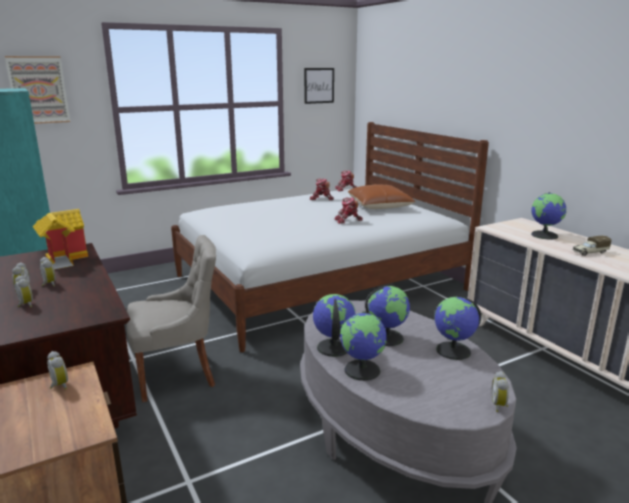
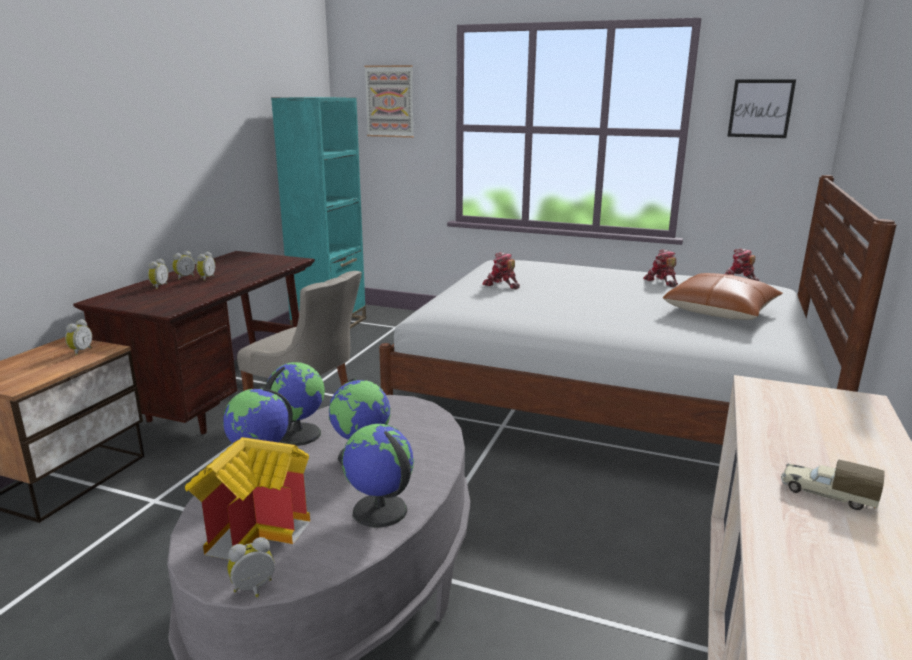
camera: 50 degrees right, 0 degrees up
toy house [32,209,88,269] -> toy house moved to [185,437,310,560]
toy robot [334,197,363,224] -> toy robot moved to [482,252,520,289]
globe [531,192,567,239] -> none

